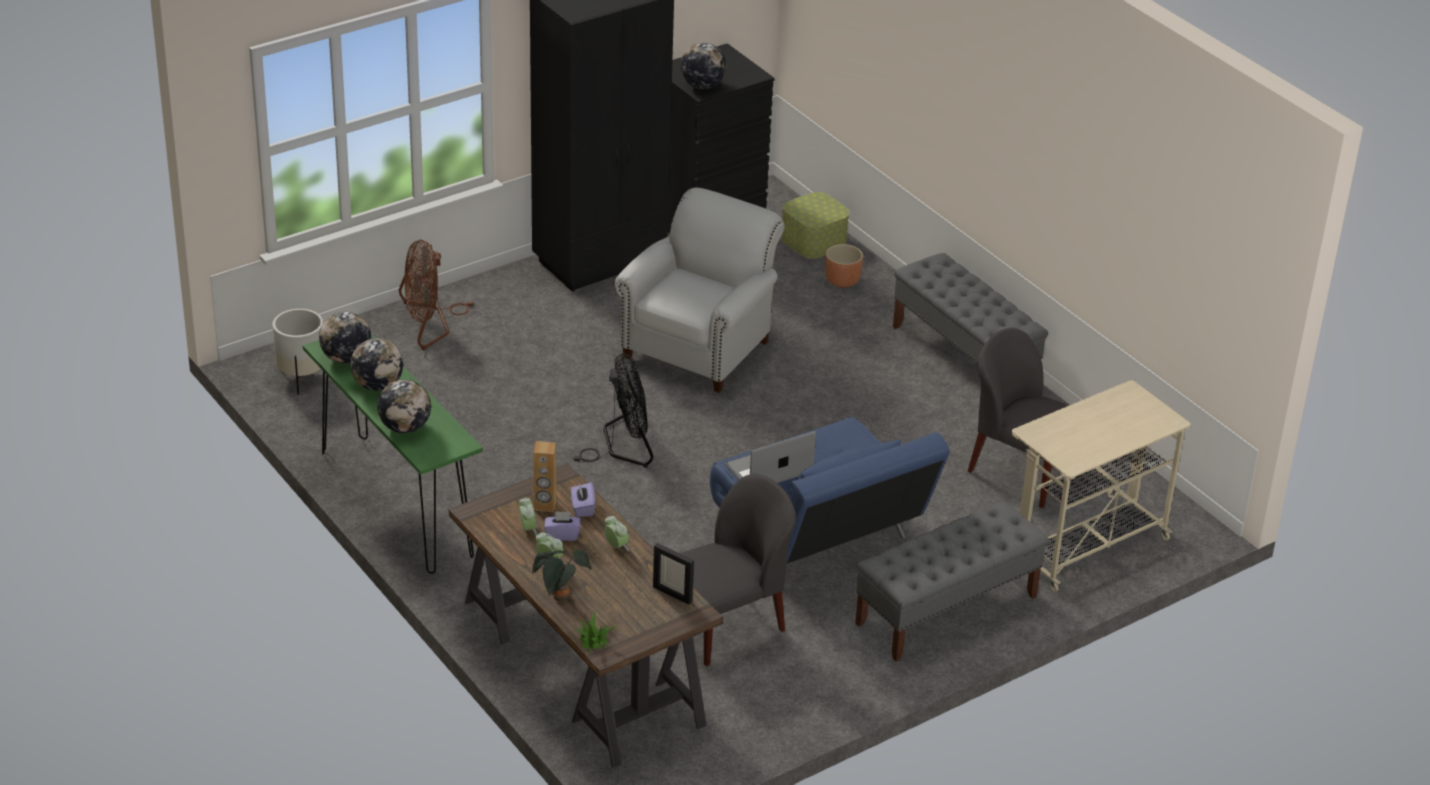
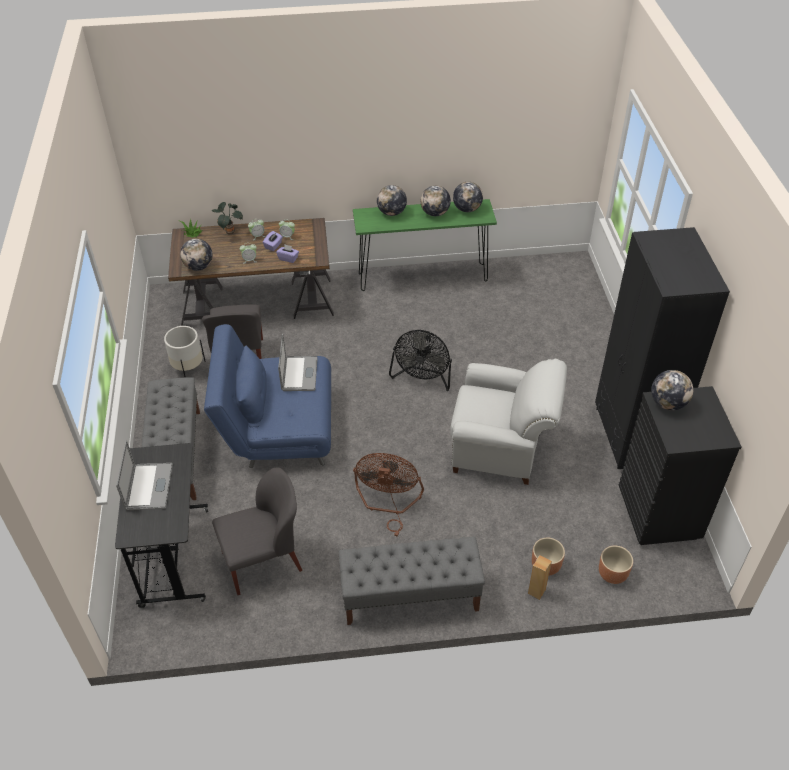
camera: 120 degrees right, 10 degrees up
white planter [273,309,323,395] -> white planter moved to [164,326,206,378]
brown fan [399,239,474,351] -> brown fan moved to [353,453,424,536]
brown speaker [533,441,556,512] -> brown speaker moved to [528,555,552,600]
white armchair [615,188,784,393] -> white armchair turned 45 degrees counterclockwise [450,359,567,485]
picture frame [653,543,694,605] -> globe [180,239,213,271]
storage box [781,192,849,259] -> brown planter [599,546,633,584]
beige desk [1012,380,1190,592] -> black desk [115,443,208,608]
none -> laptop [116,440,173,510]

